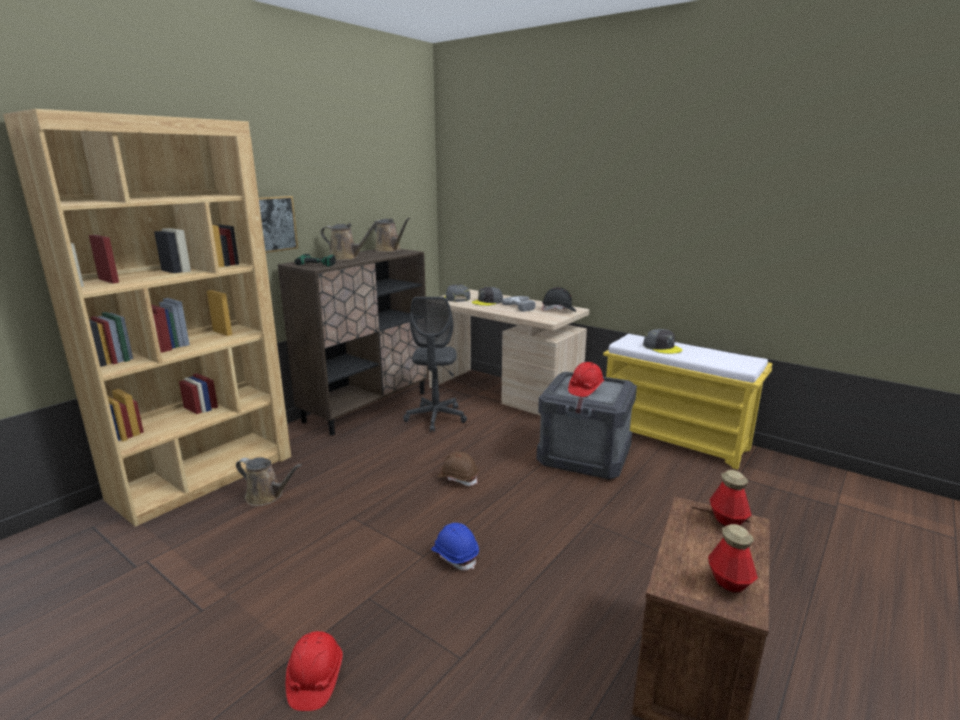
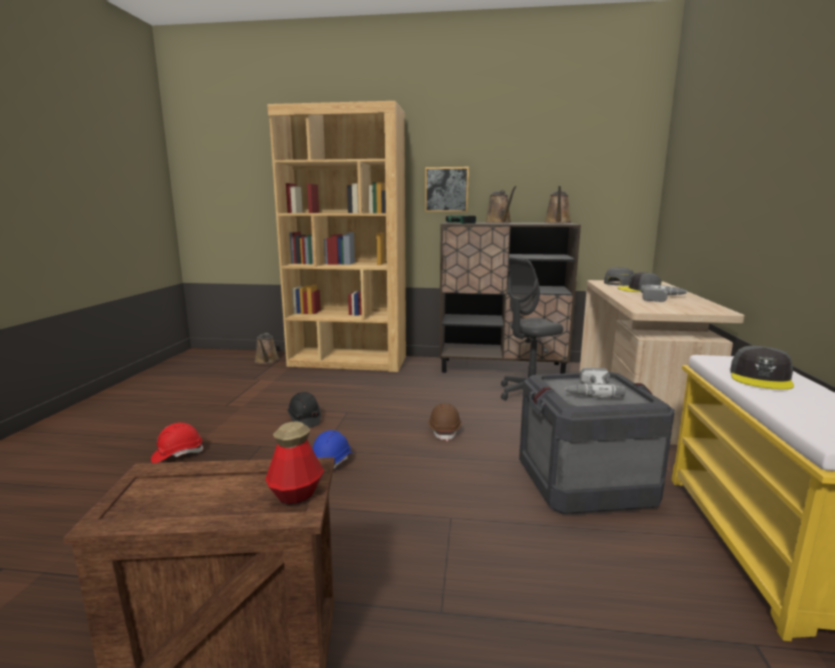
camera: 60 degrees right, 5 degrees down
brown watering can [236,457,302,506] -> brown watering can moved to [255,333,279,364]
black hard hat [541,287,576,312] -> black hard hat moved to [287,392,321,428]
red hard hat [568,362,604,397] -> power drill [565,368,625,398]
bottle [708,524,758,593] -> none

